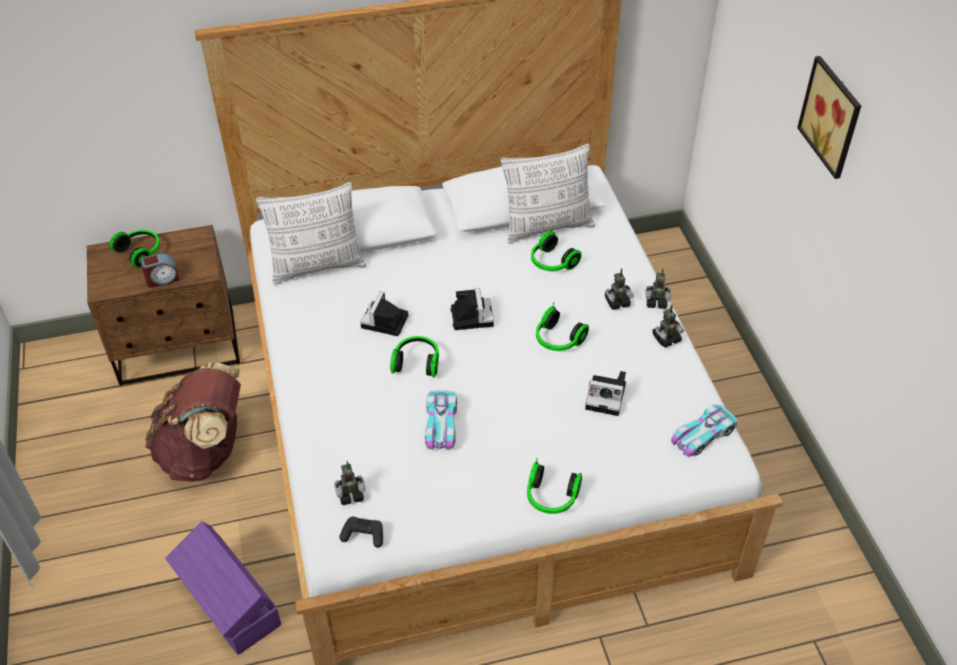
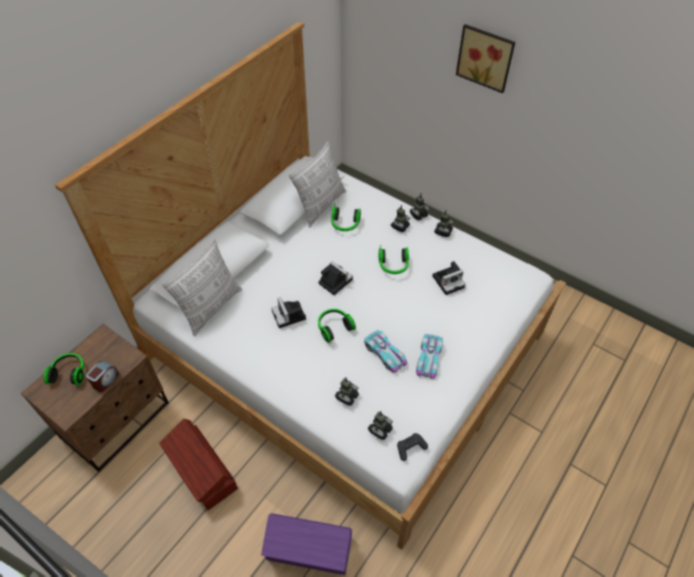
camera: 40 degrees left, 5 degrees up
brown backpack [145,362,241,482] -> brown storage box [159,419,238,510]
headphones [527,458,582,514] -> none
toy car [671,405,738,457] -> toy car moved to [416,334,443,379]
none -> toy robot [335,377,359,406]

